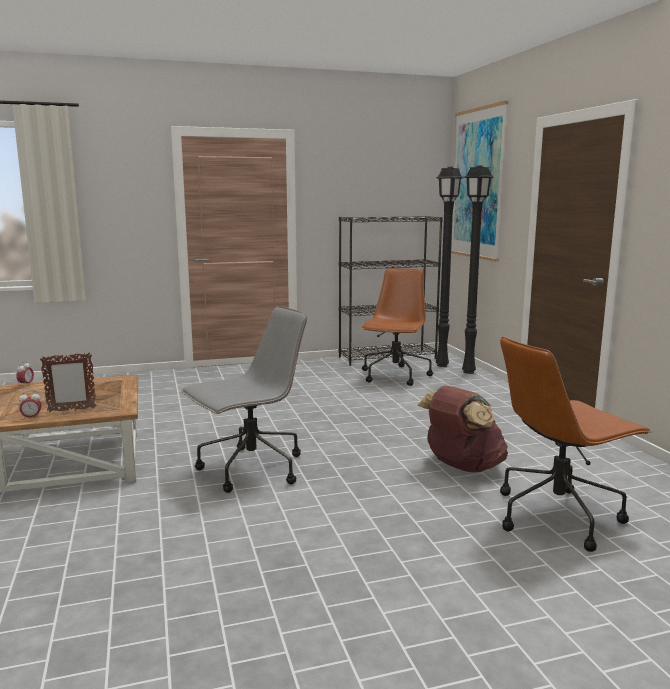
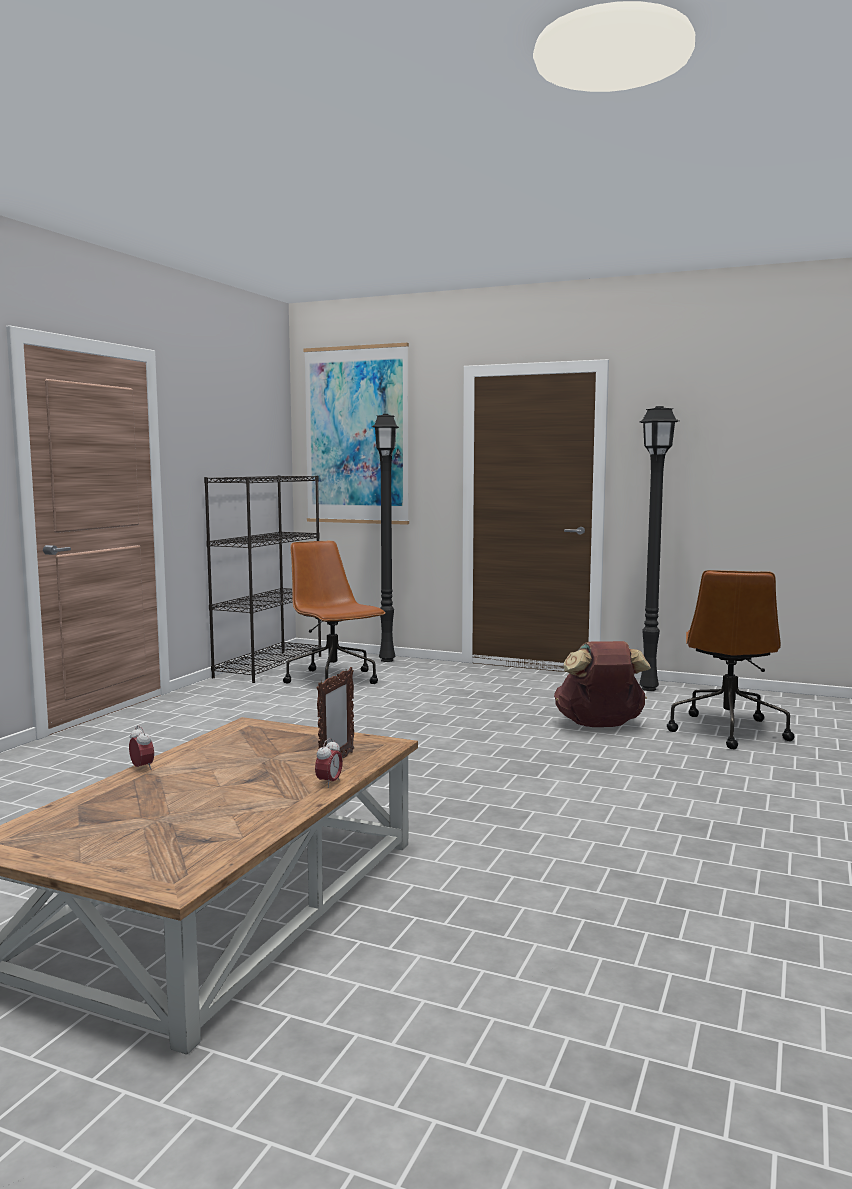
camera: 50 degrees left, 5 degrees down
grey office chair [181,306,307,493] -> none
black floor lamp [436,167,464,367] -> black floor lamp moved to [639,406,679,691]

